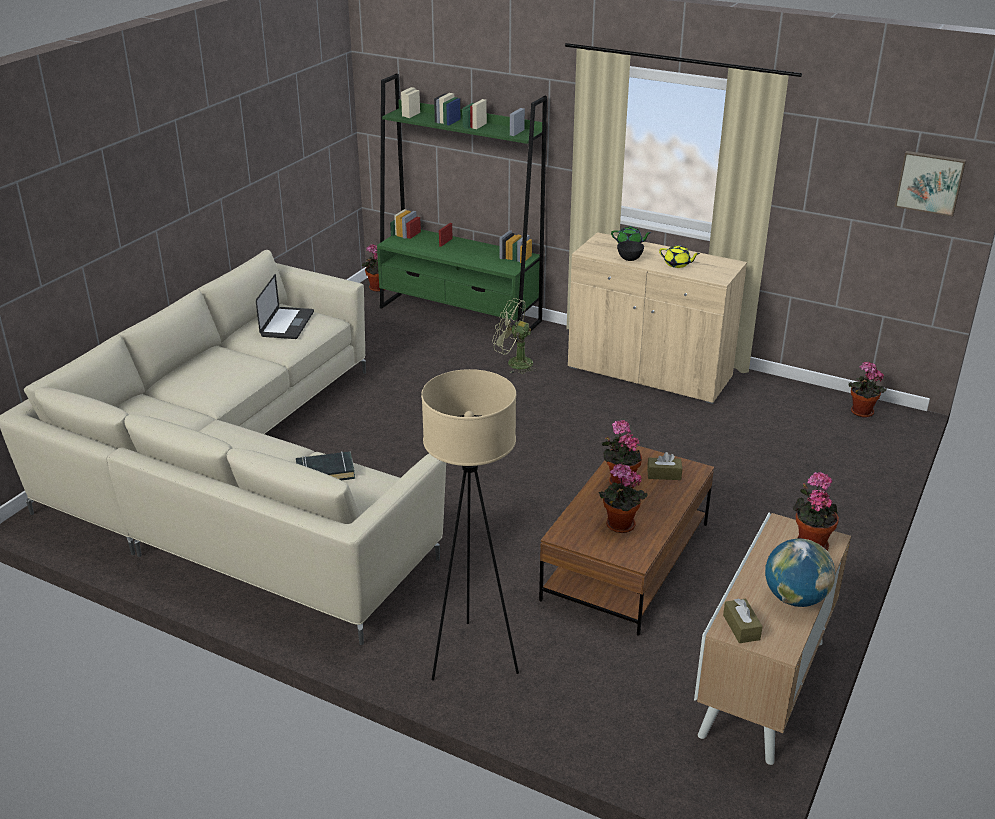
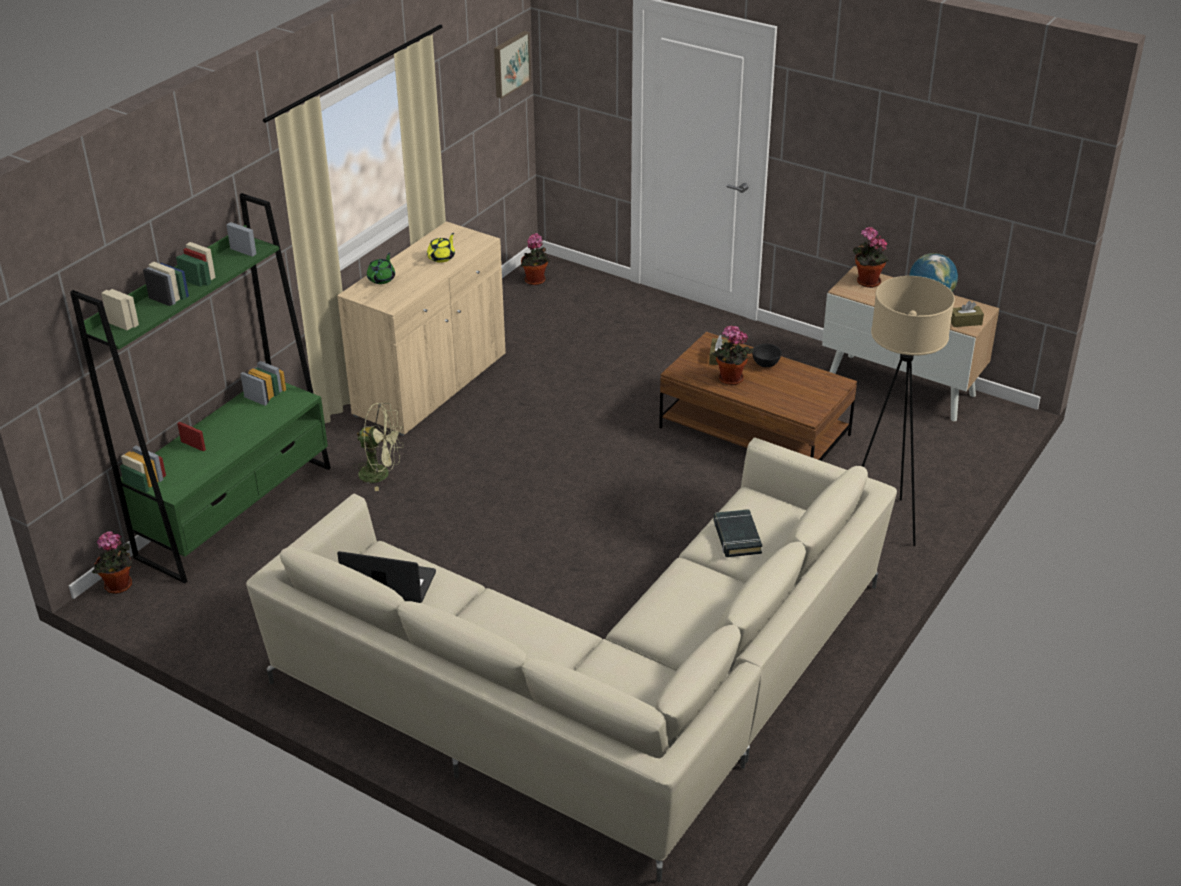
camera: 85 degrees left, 5 degrees up
green fan [492,298,538,374] -> green fan turned 105 degrees counterclockwise [353,403,403,491]
potted plant [599,464,648,533] -> none
black bowl [617,241,644,261] -> black bowl moved to [752,344,782,367]

